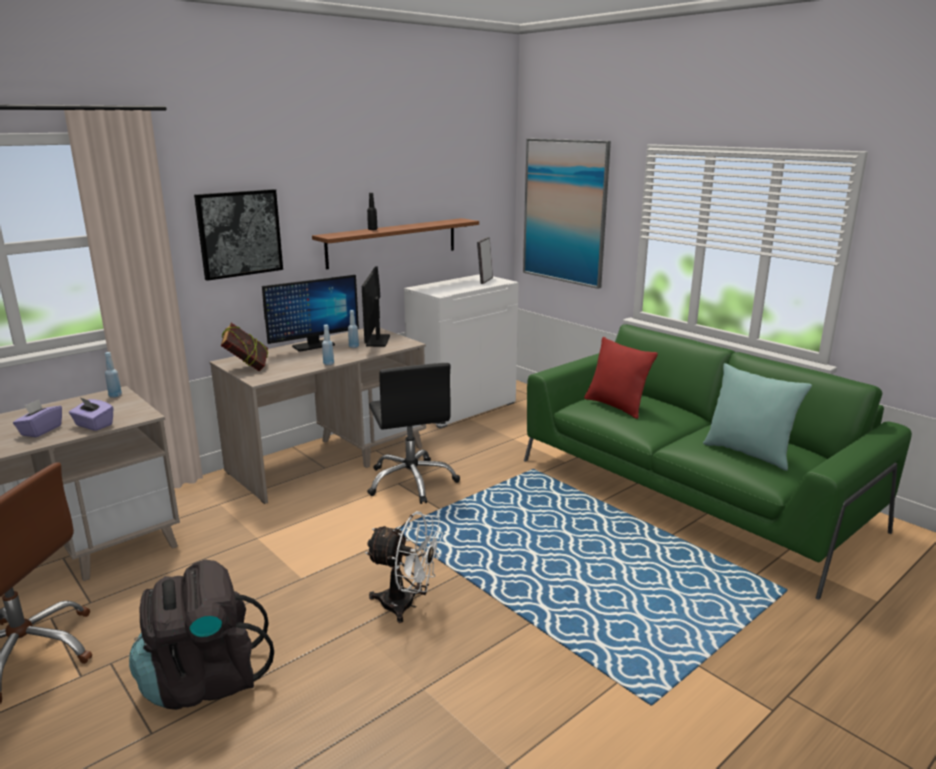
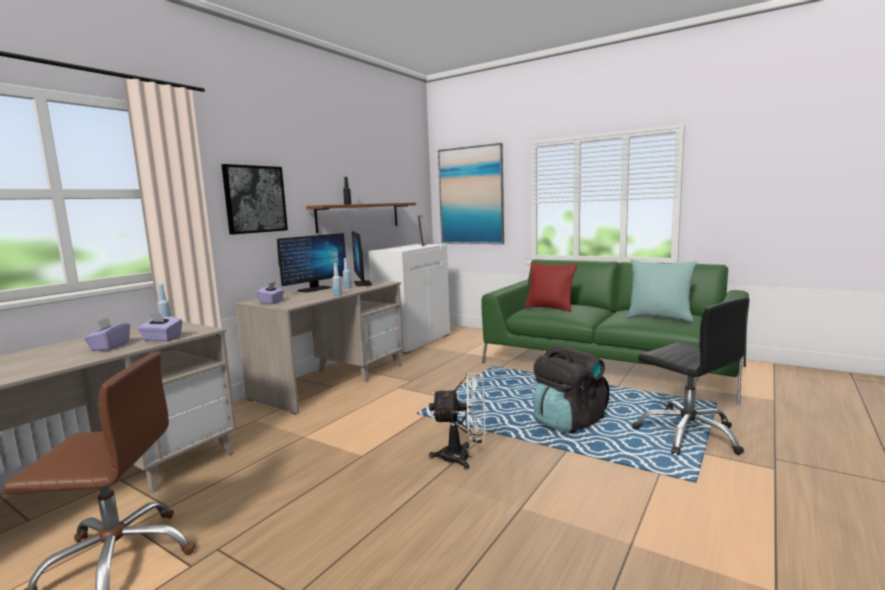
camera: 15 degrees left, 10 degrees down
black backpack [129,559,274,710] -> black backpack moved to [533,345,609,433]
book [221,323,268,371] -> purple tissue box [257,282,284,304]
black office chair [367,363,460,504] -> black office chair moved to [632,297,750,456]

